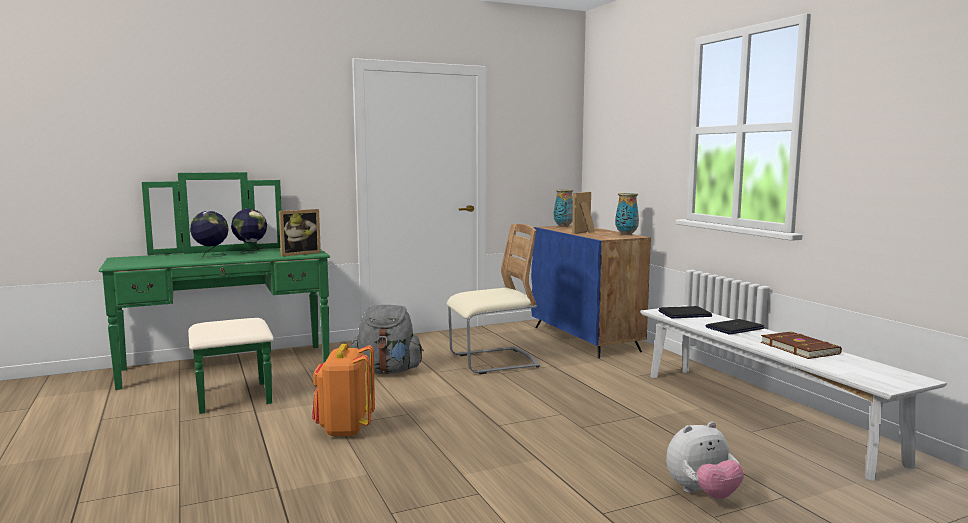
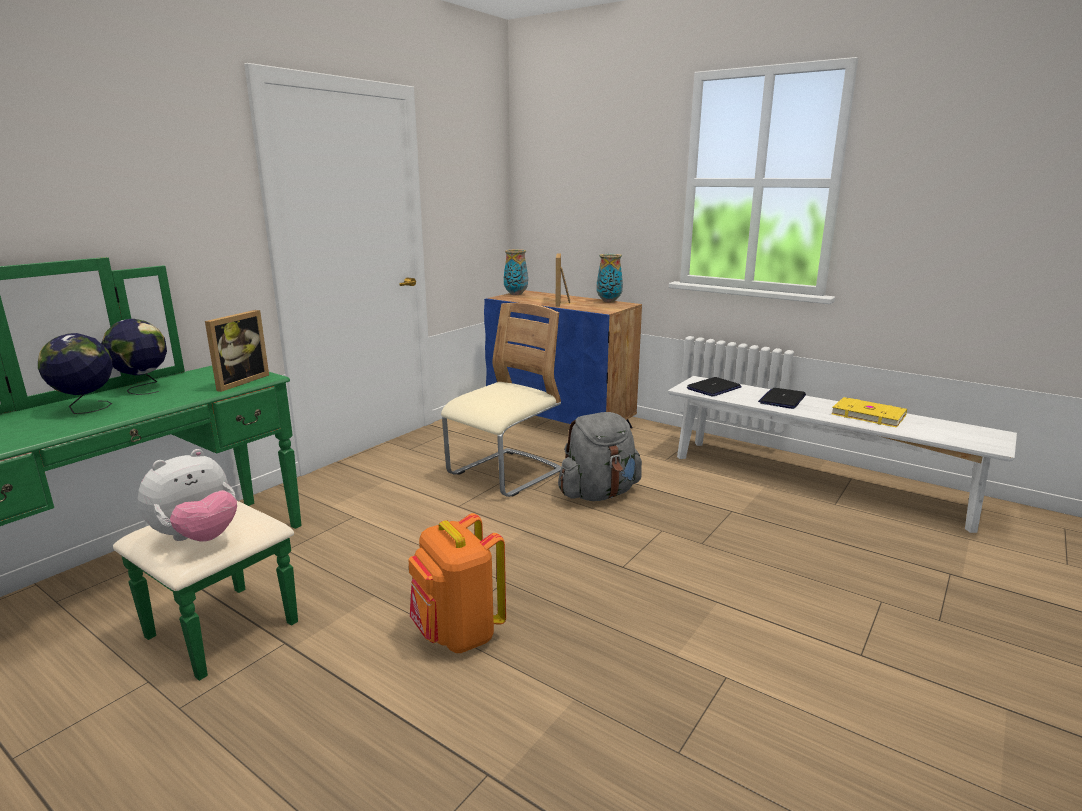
camera: 30 degrees left, 10 degrees up
grey backpack [351,305,424,374] -> grey backpack moved to [558,412,642,501]
plush toy [666,422,744,499] -> plush toy moved to [138,449,237,541]
brown book [760,331,842,359] -> yellow book [831,397,907,428]

